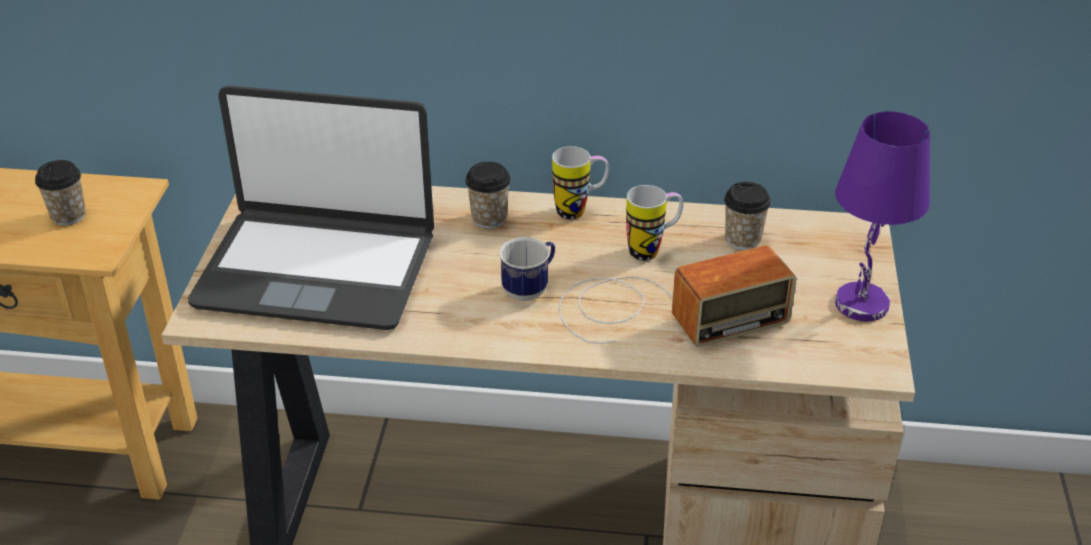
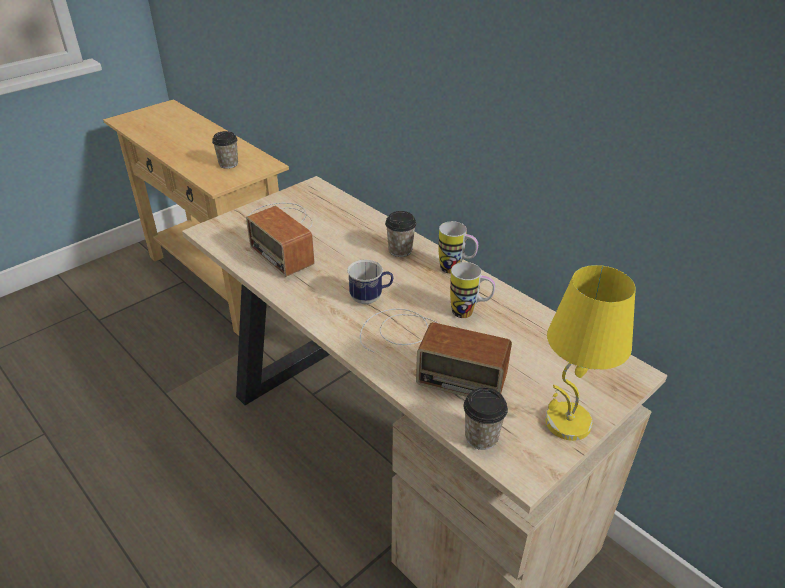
camera: 40 degrees right, 0 degrees up
laptop [188,86,434,330] -> radio [246,203,315,277]
cup [724,182,771,250] -> cup moved to [464,387,508,450]
purple table lamp [835,111,930,321] -> yellow table lamp [545,265,636,441]

